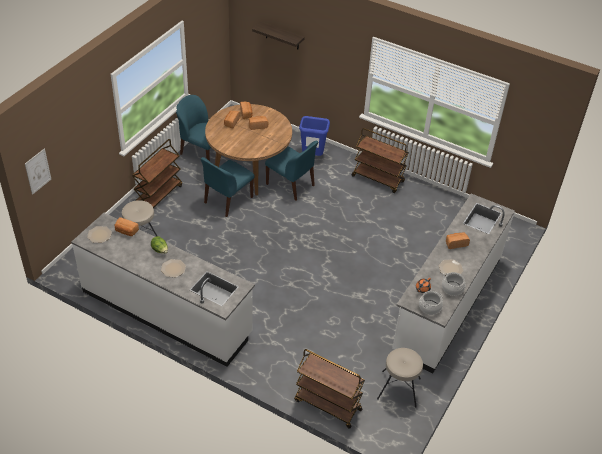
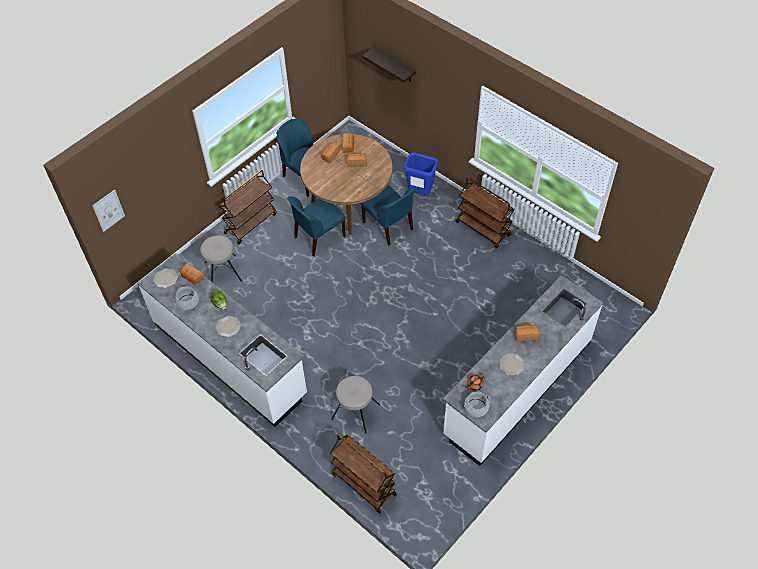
camera: 15 degrees right, 10 degrees up
beige stool [377,348,423,408] -> beige stool moved to [331,376,380,434]
cooking pot [442,272,466,296] -> cooking pot moved to [175,287,198,310]

